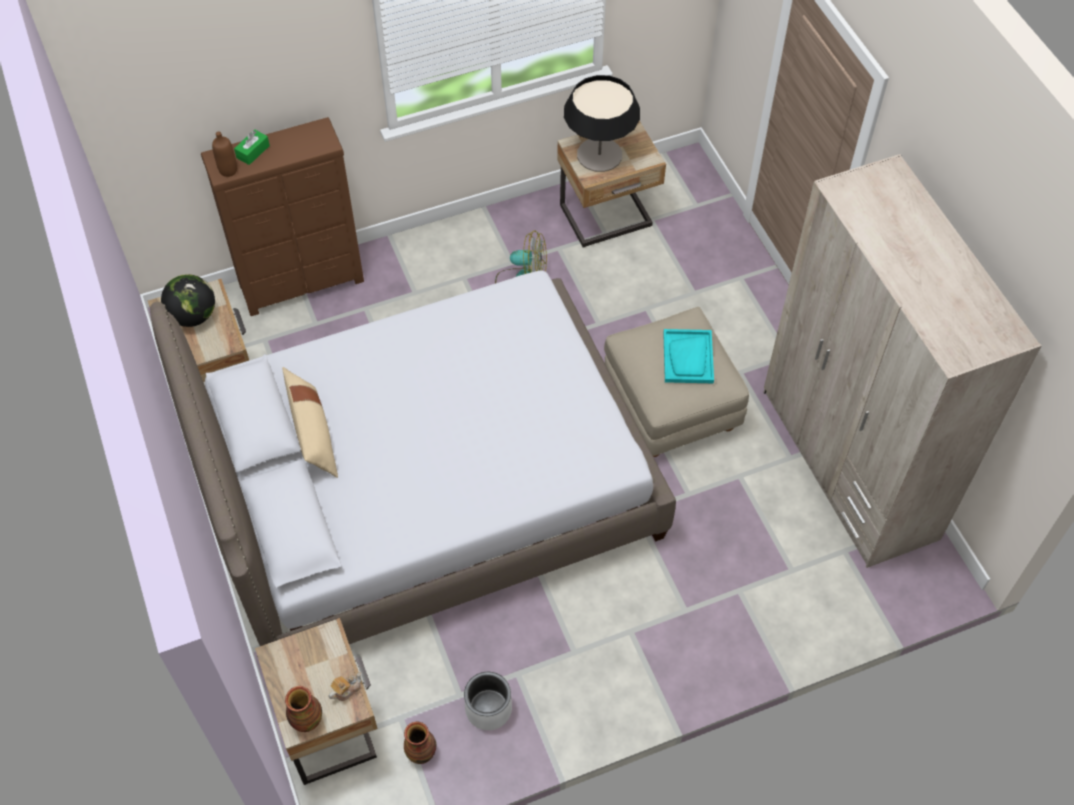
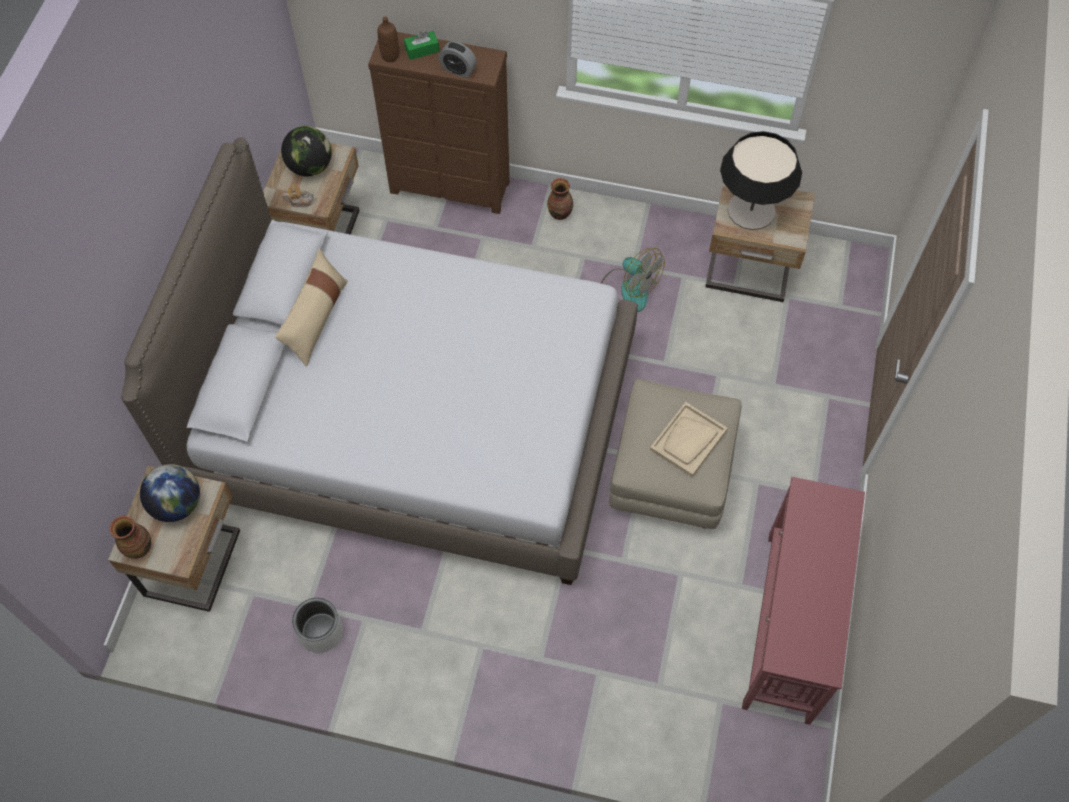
camera: 35 degrees right, 5 degrees up
teapot [328,672,362,701] -> teapot moved to [283,185,314,207]
vase [404,722,437,764] -> vase moved to [547,178,573,220]
turquoise tray [663,329,714,383] -> beige tray [650,402,728,477]
beige wardrobe [763,154,1041,568] -> red console table [742,477,865,725]
none -> globe [140,464,200,522]
none -> alarm clock [439,41,477,78]

